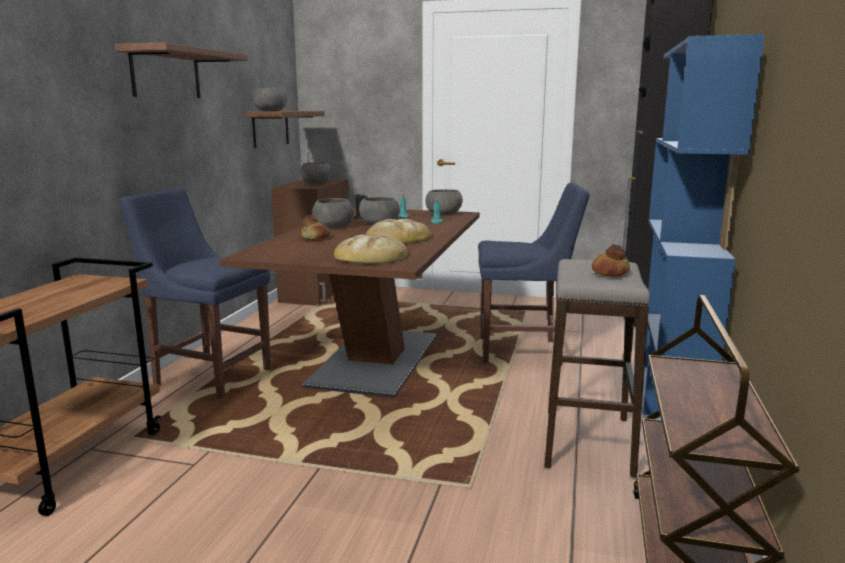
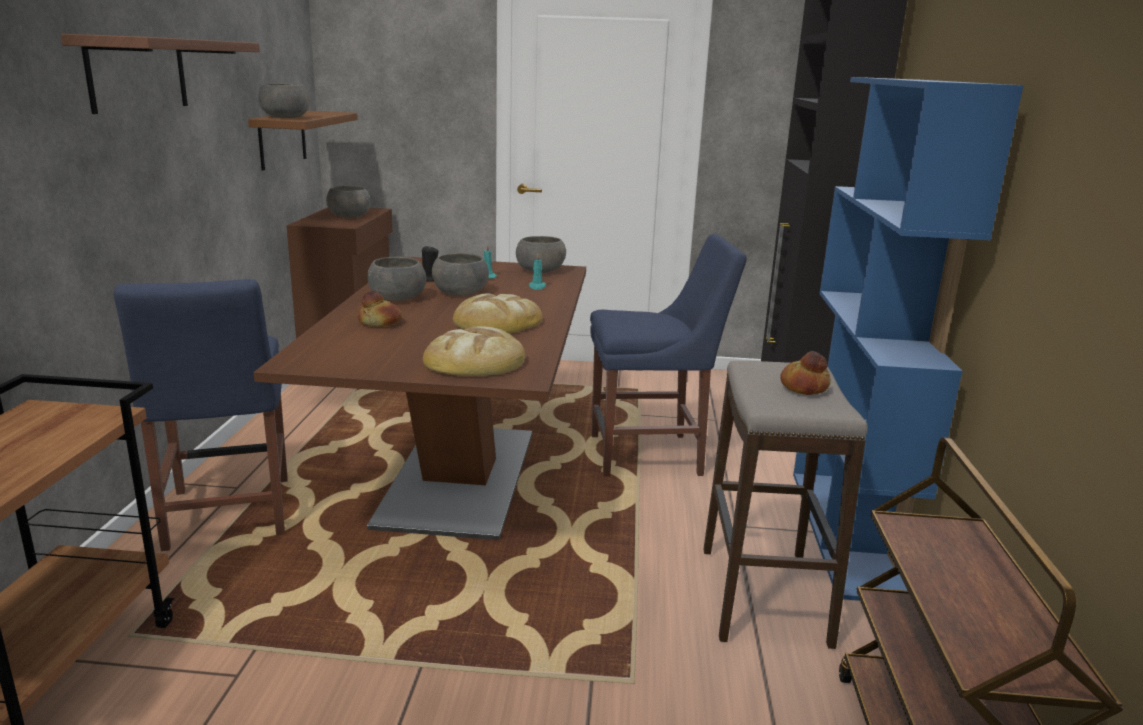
camera: 10 degrees left, 5 degrees up
blue chair [120,188,271,399] -> blue chair turned 120 degrees counterclockwise [114,279,288,551]

